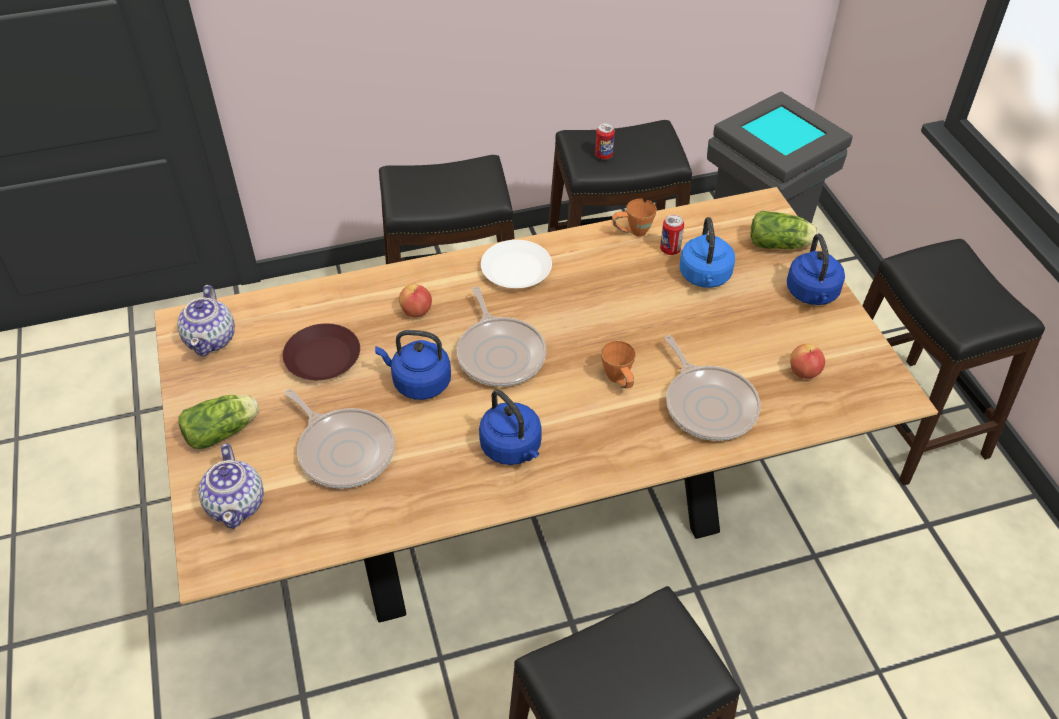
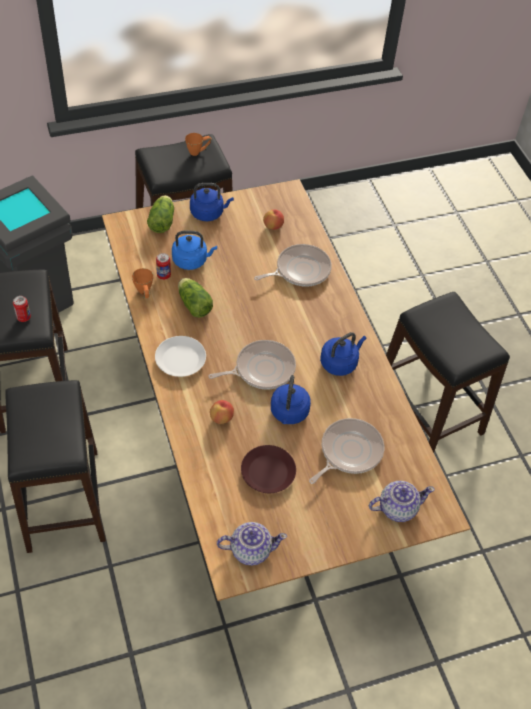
camera: 95 degrees left, 5 degrees up
lettuce [178,395,259,449] -> lettuce moved to [178,278,213,318]
orange mug [601,341,636,389] -> orange mug moved to [185,133,212,156]

